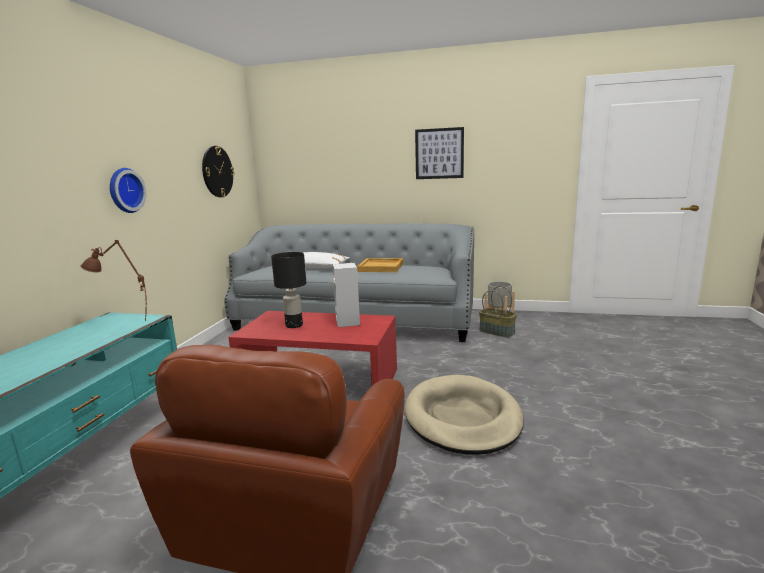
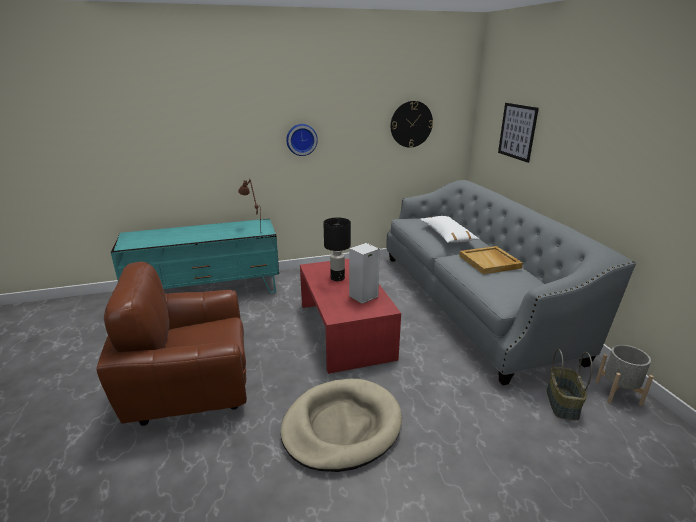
camera: 60 degrees right, 10 degrees up
picture [415,127,464,179] -> picture moved to [498,103,539,163]

